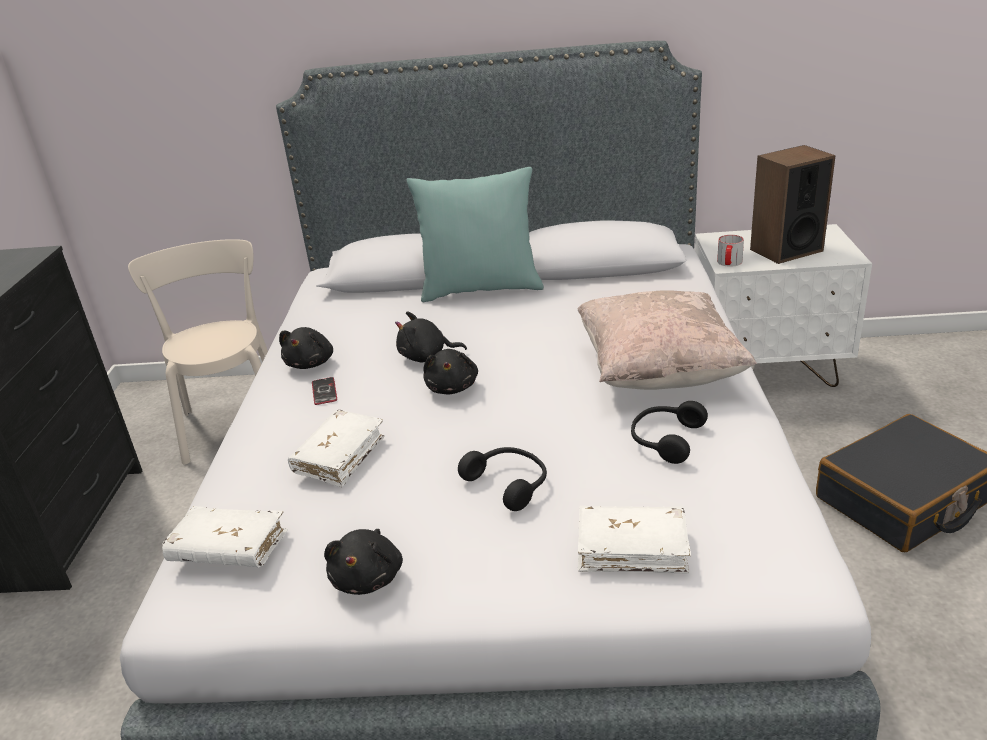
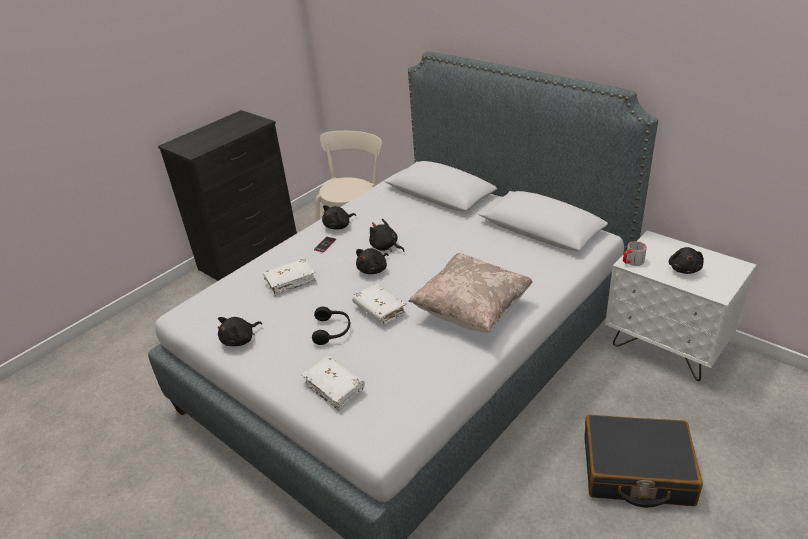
camera: 40 degrees right, 5 degrees up
white book [162,506,288,567] -> white book moved to [352,284,407,324]
turquoise pillow [407,167,544,302] -> none
black headphones [631,401,708,464] -> none
speaker [750,145,836,264] -> black plush toy [669,247,704,274]

